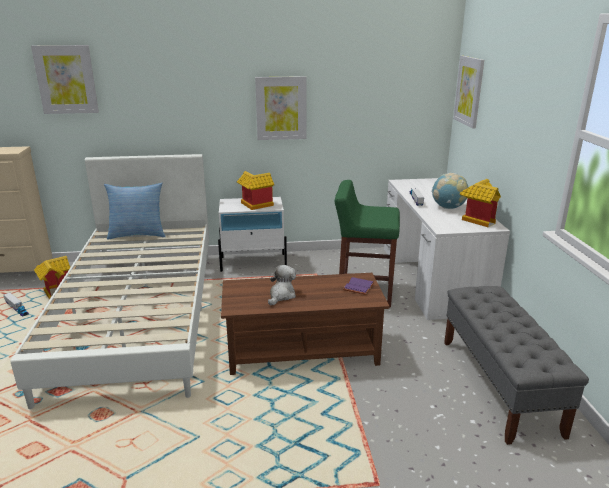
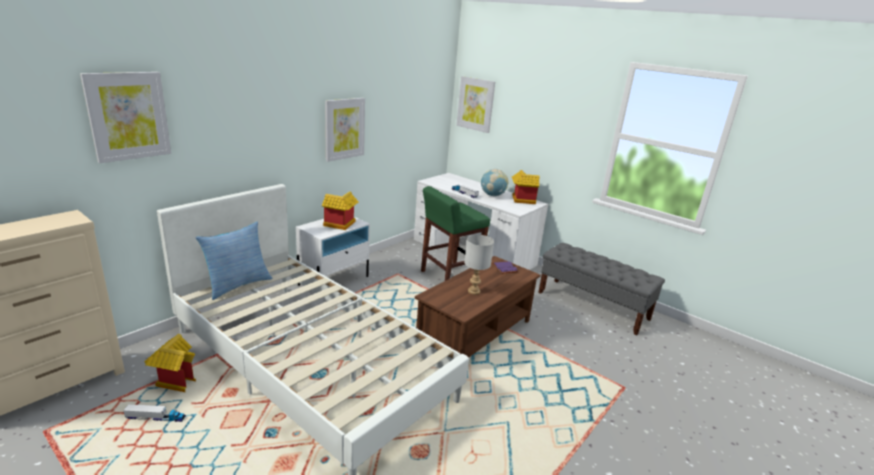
camera: 45 degrees left, 0 degrees up
plush toy [268,265,296,306] -> grey table lamp [464,235,494,295]

